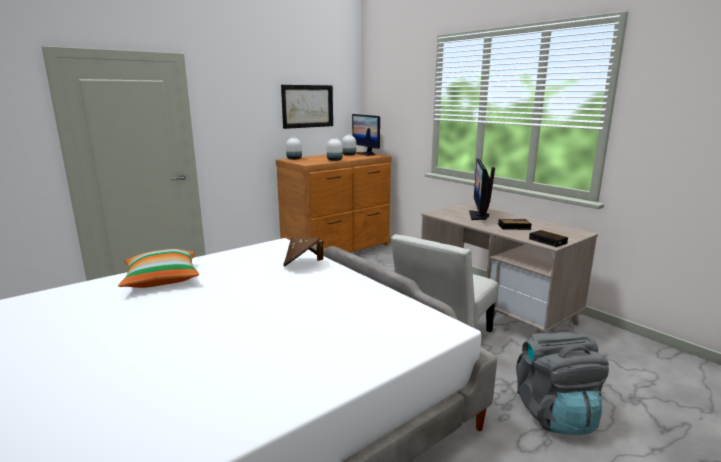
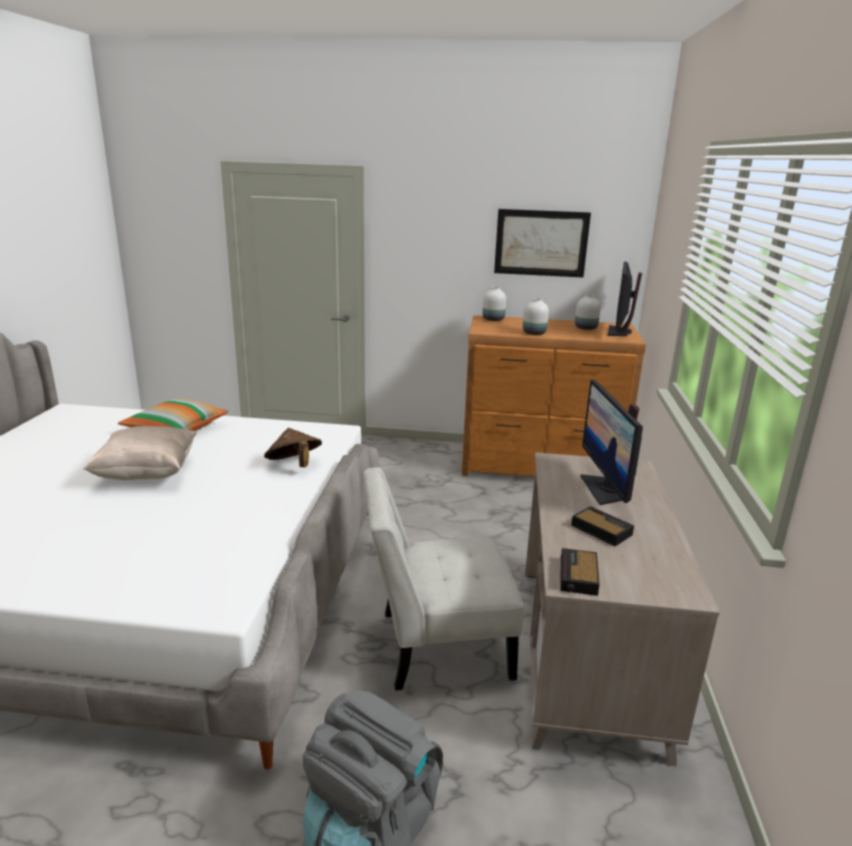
camera: 45 degrees right, 5 degrees up
monitor [469,158,495,220] -> monitor turned 60 degrees counterclockwise [580,379,643,505]
none -> beige pillow [83,426,197,480]

